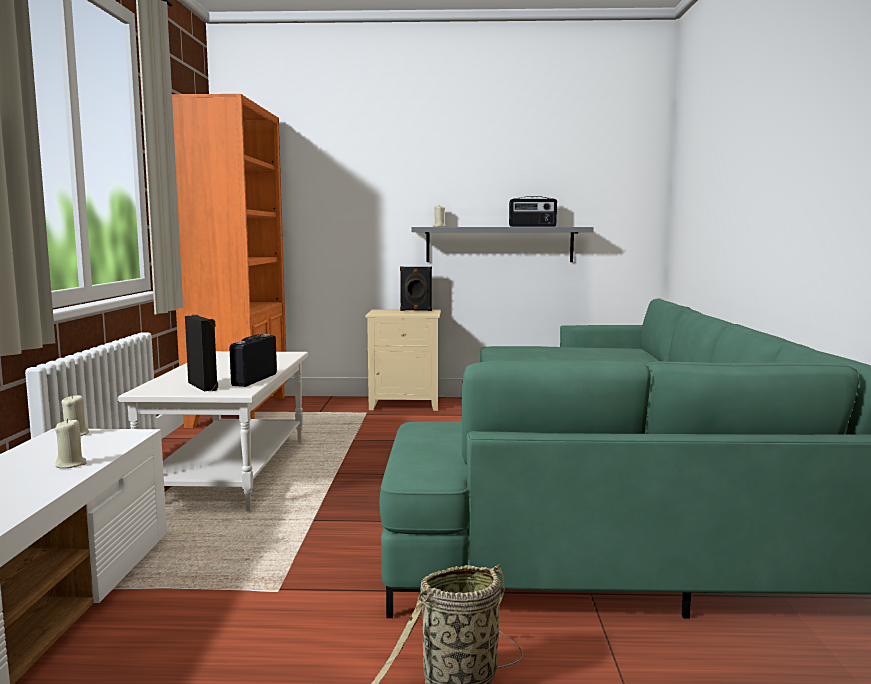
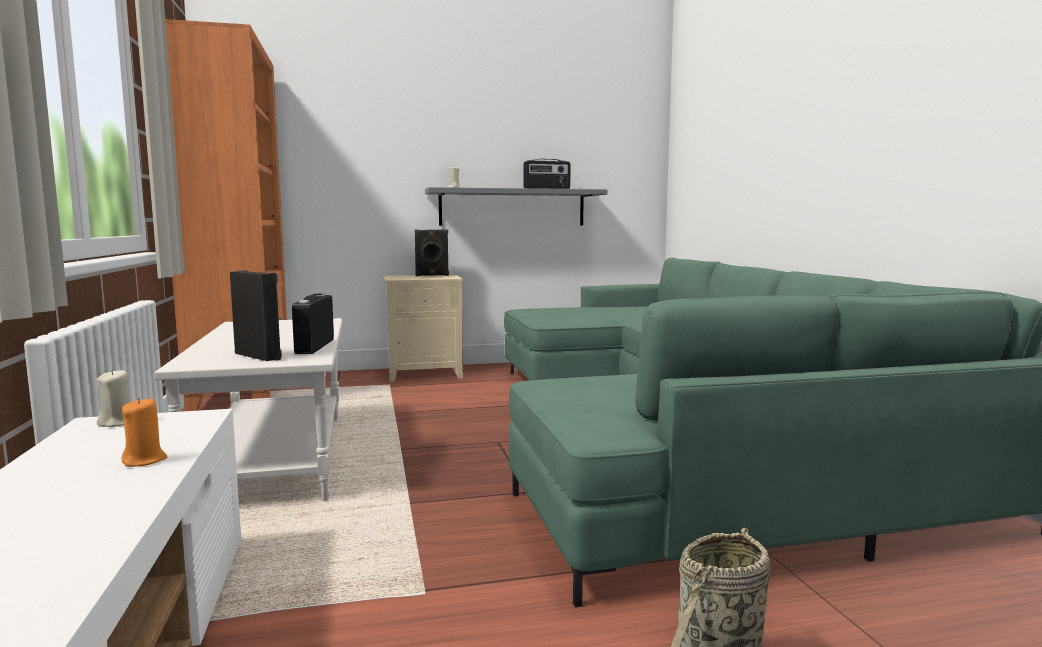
camera: 15 degrees left, 0 degrees up
beige candle [55,419,87,468] -> orange candle [122,397,167,467]

